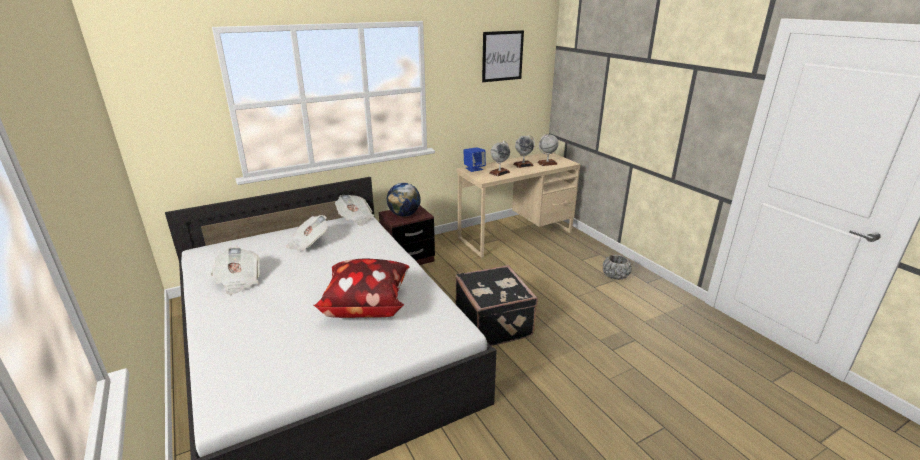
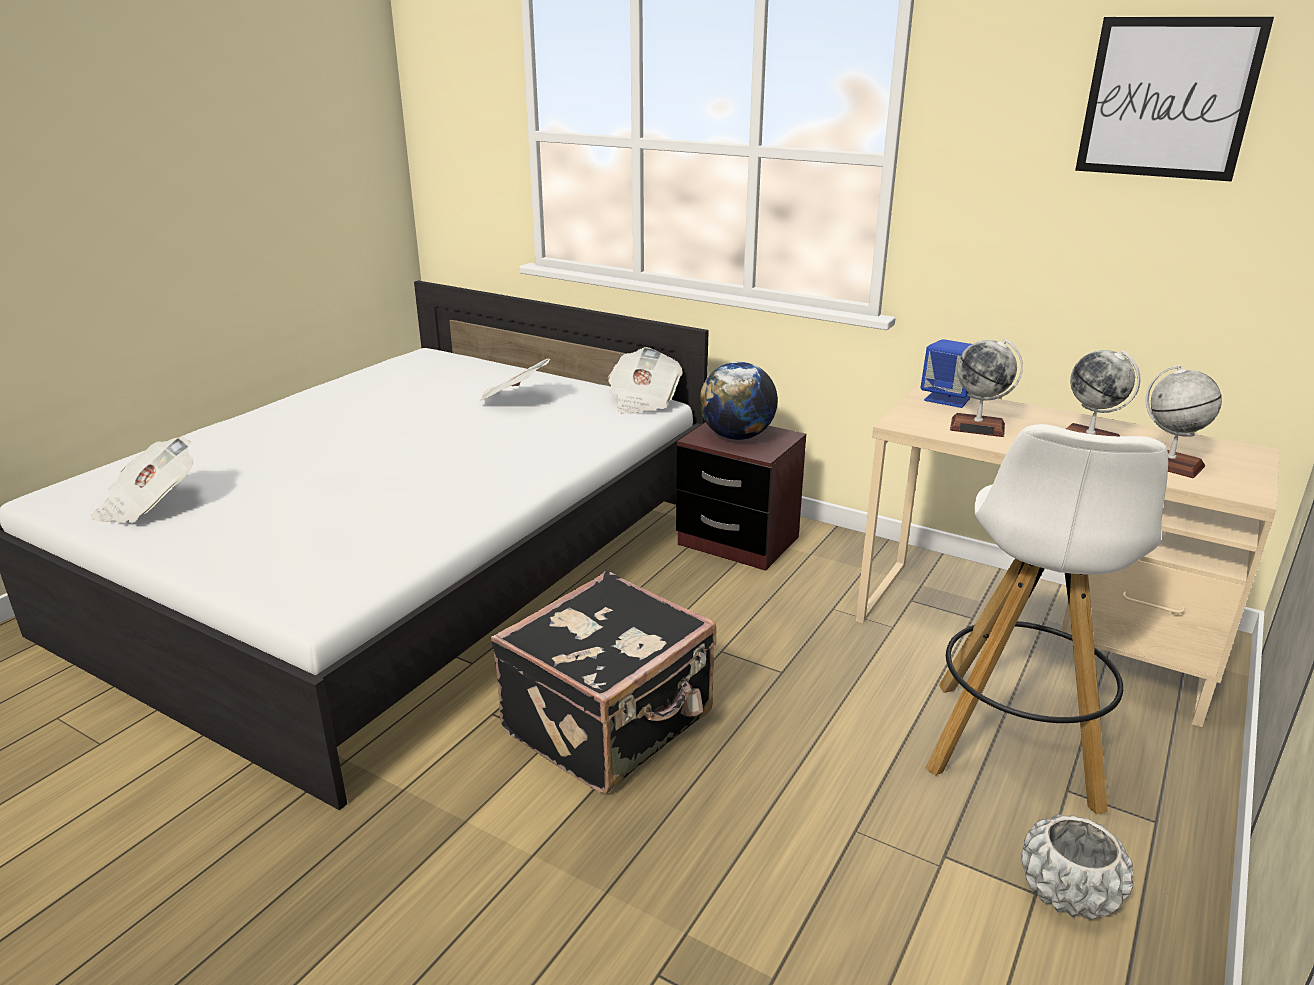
camera: 60 degrees right, 0 degrees up
newspaper [211,247,260,295] -> newspaper moved to [91,437,194,524]
pillow [313,258,409,318] -> none
none -> white stool [925,424,1168,814]

